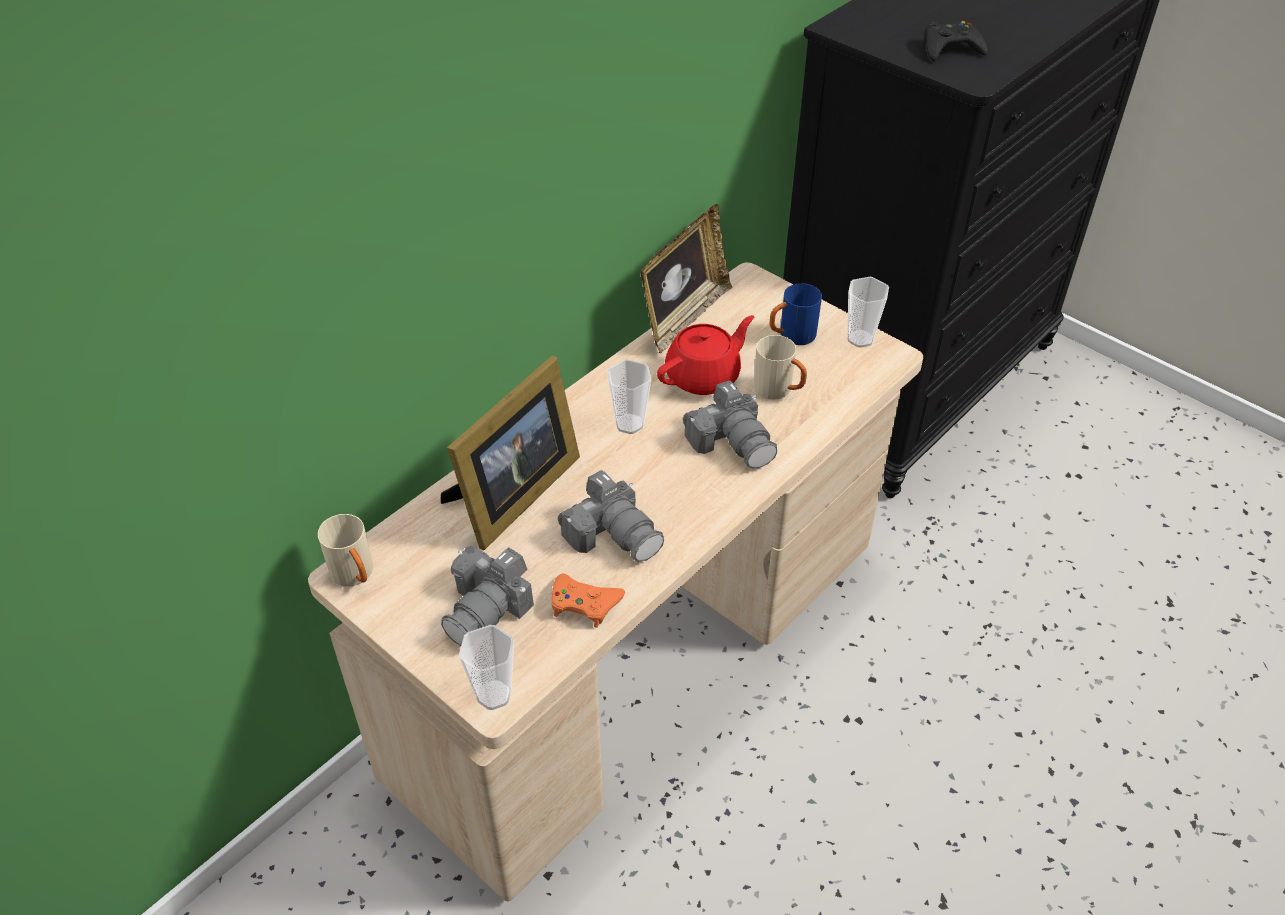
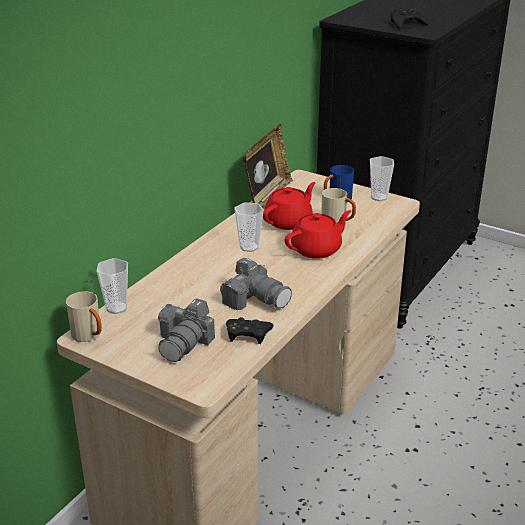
camera: 10 degrees left, 15 degrees down
picture frame [441,355,580,550] -> none
cup [459,625,514,710] -> cup moved to [97,258,128,314]
orange game controller [552,574,625,628] -> black game controller [226,317,274,344]
camera [683,381,777,468] -> red teapot [285,210,351,259]

